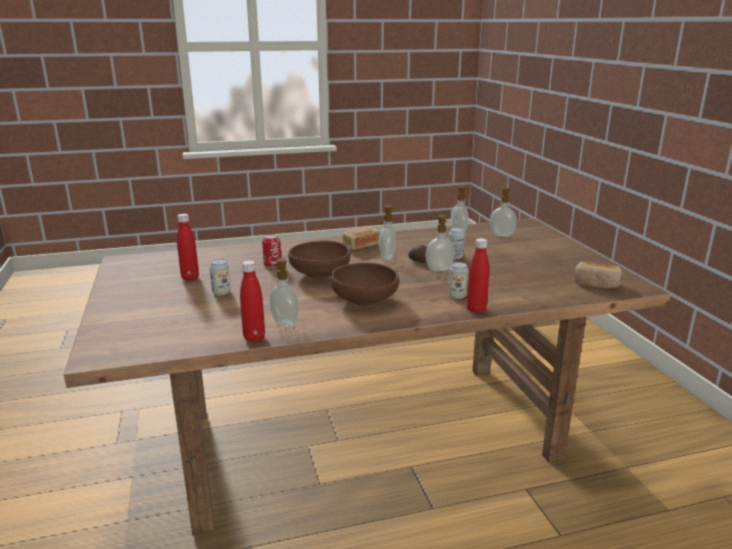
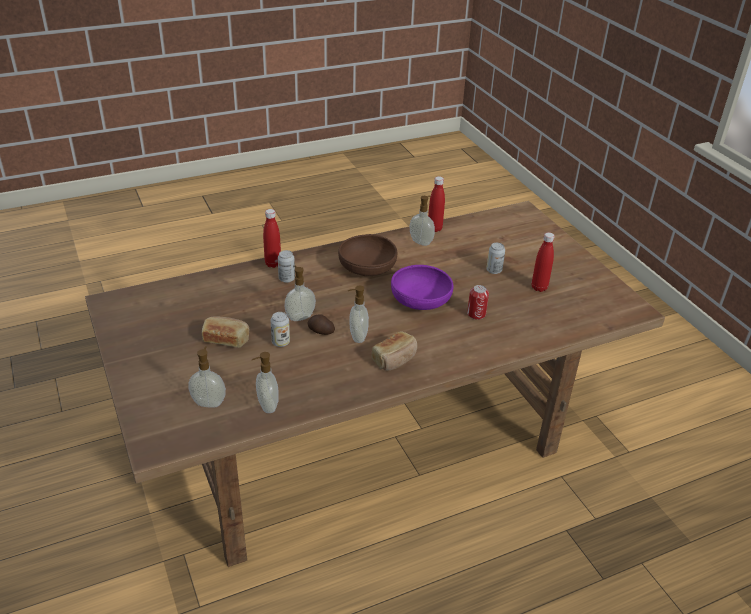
camera: 170 degrees right, 15 degrees up
brown bowl [288,240,350,279] -> purple bowl [391,265,454,310]
bread [574,262,622,288] -> bread moved to [202,316,249,348]

